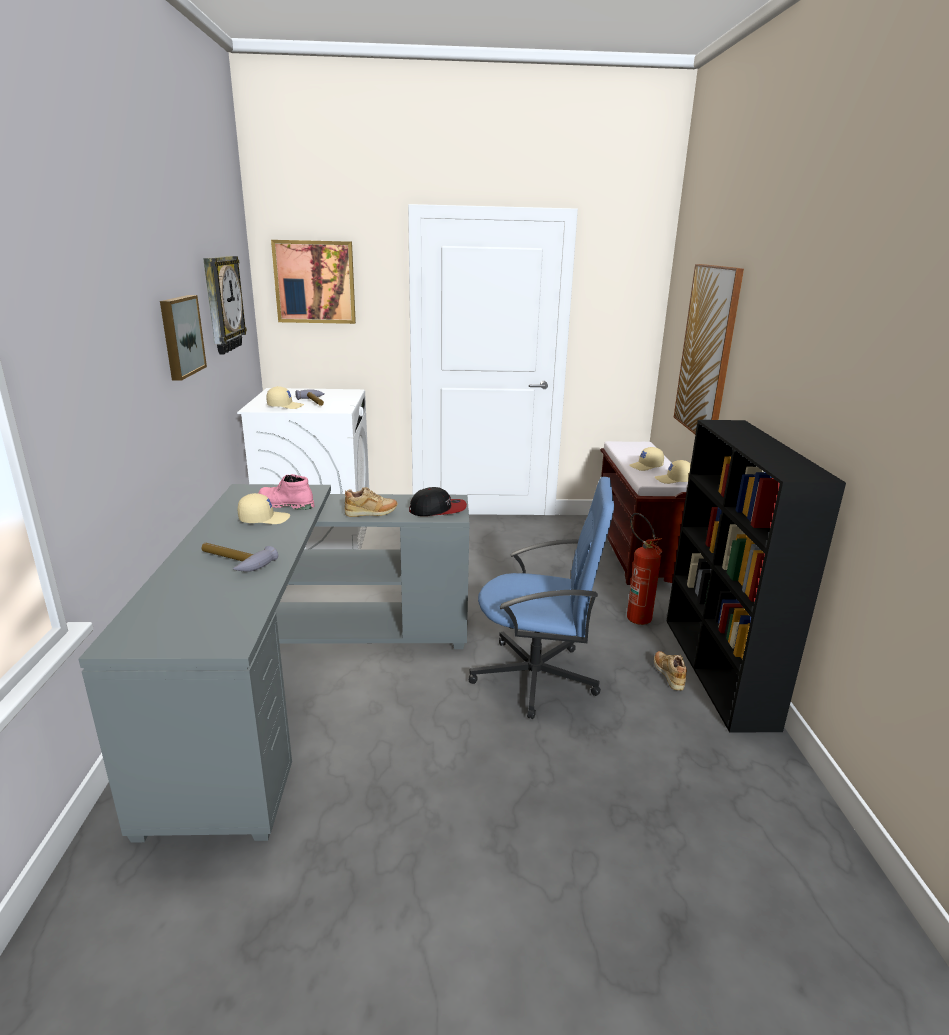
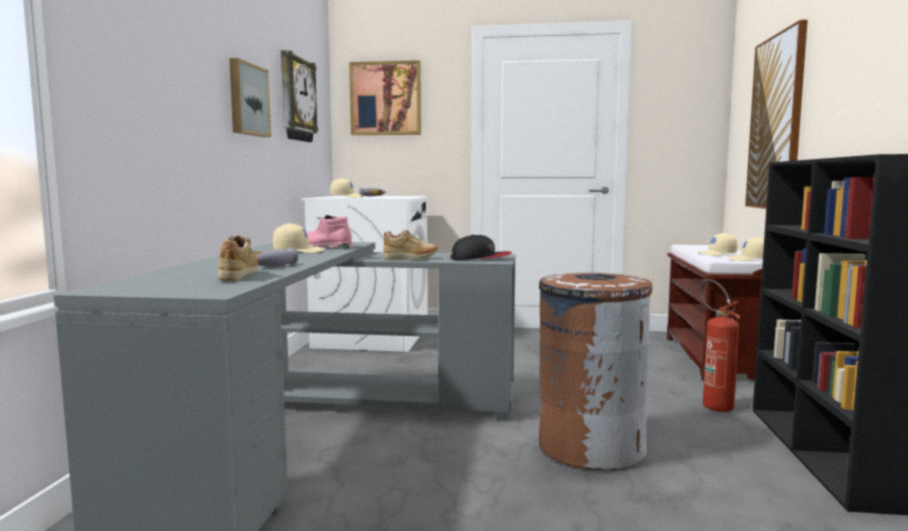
camera: 10 degrees right, 15 degrees down
blue office chair [469,477,614,719] -> brown trash can [539,273,653,470]
beige shoe [654,651,687,690] -> beige shoe moved to [218,235,258,281]

